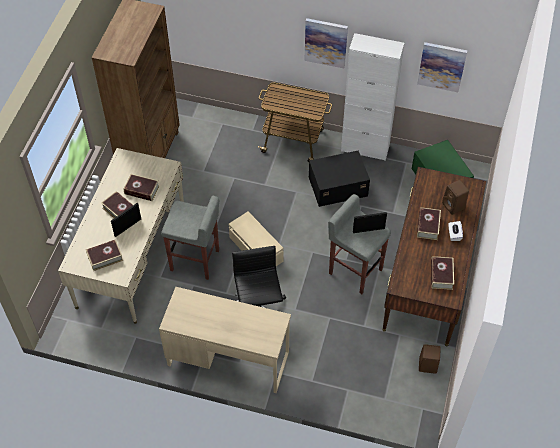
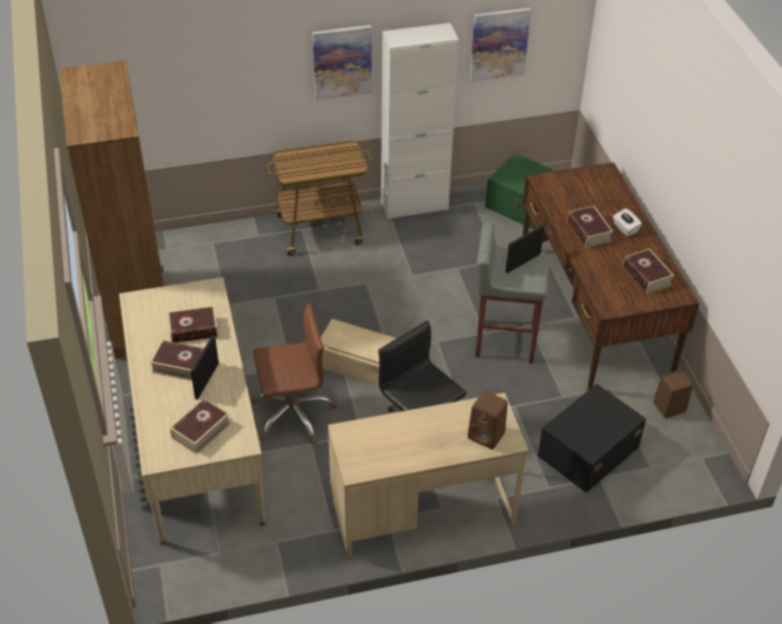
camera: 30 degrees left, 10 degrees down
grey stool [161,196,219,280] -> brown office chair [251,304,337,444]
black storage box [309,150,370,207] -> black storage box moved to [538,384,646,493]
brown speaker [442,180,469,215] -> brown speaker moved to [468,391,508,449]

